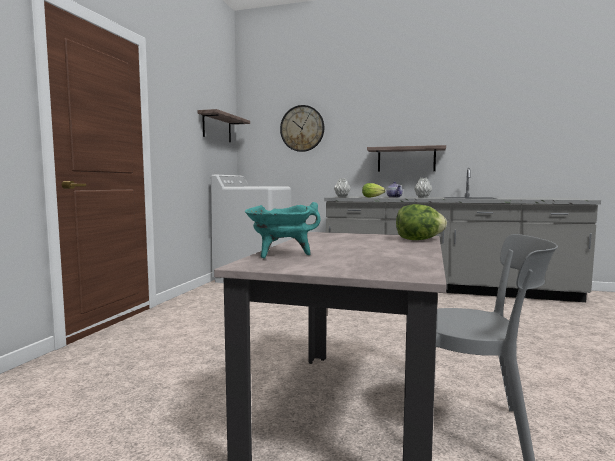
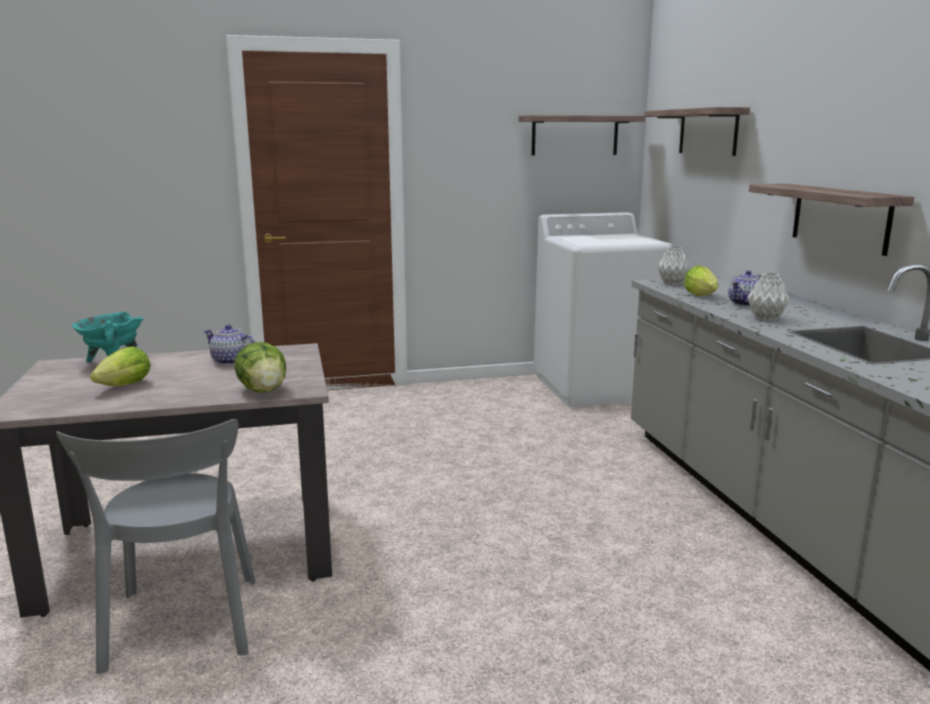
camera: 60 degrees right, 10 degrees up
wall clock [280,105,324,152] -> shelf [644,107,750,156]
none -> lettuce [90,346,151,386]
none -> teapot [204,324,255,365]

